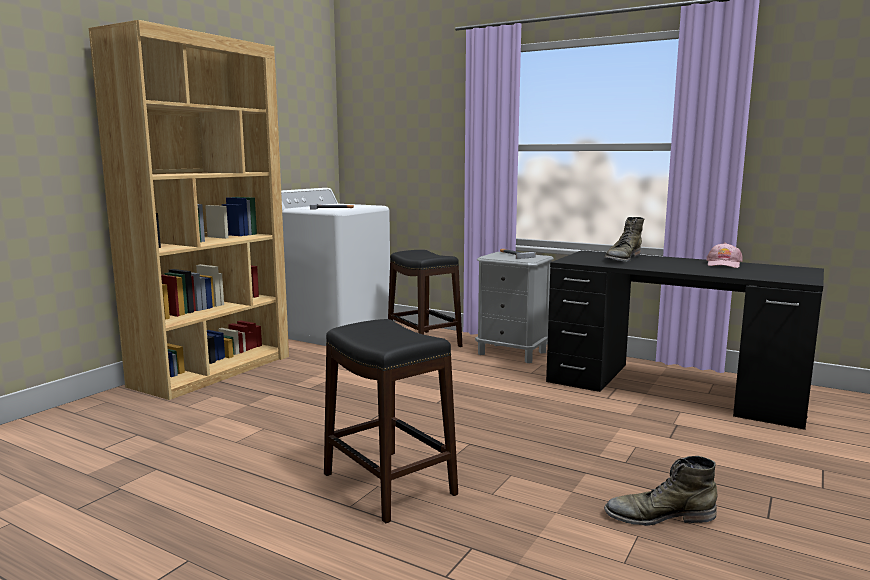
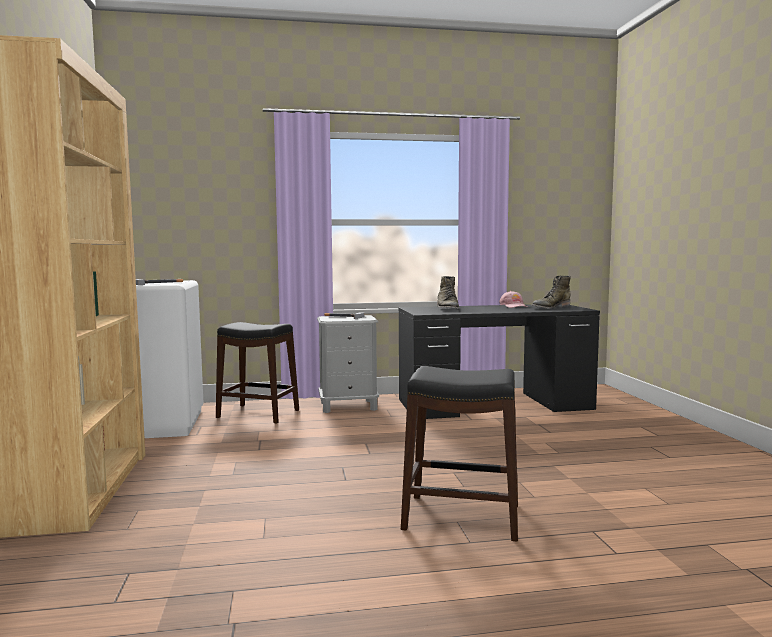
camera: 40 degrees left, 5 degrees down
green boot [604,456,718,526] -> green boot moved to [531,276,571,309]

